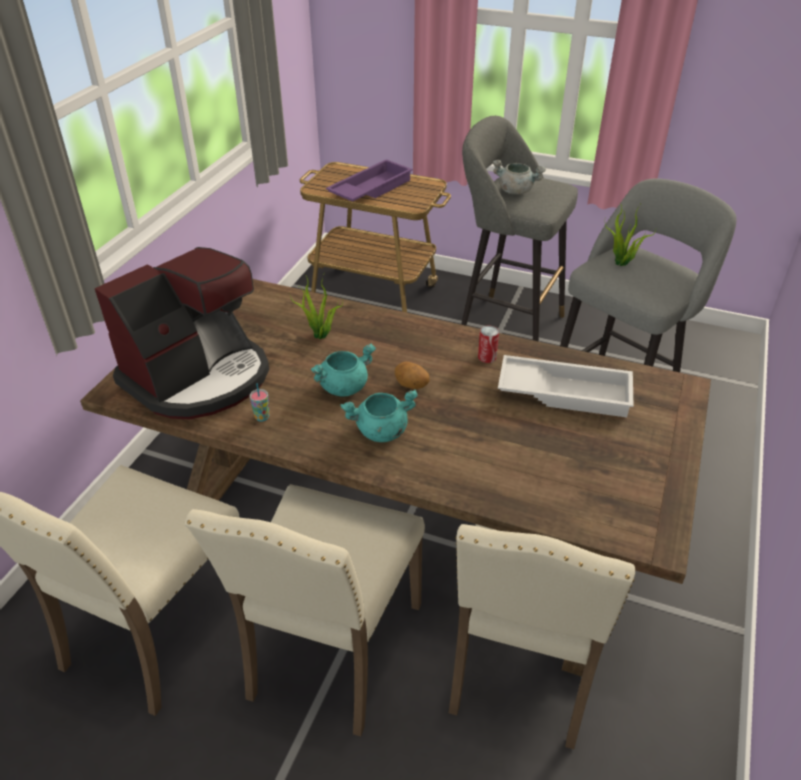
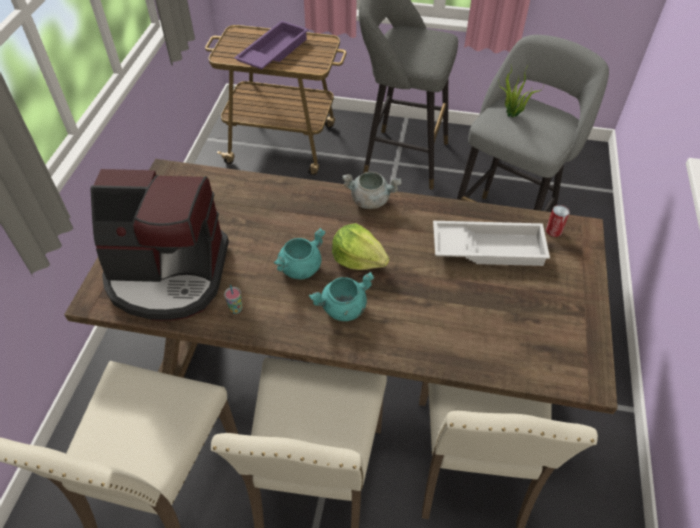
camera: 10 degrees left, 10 degrees up
coffee machine [95,247,269,419] -> coffee machine turned 60 degrees clockwise [90,169,229,321]
potted plant [289,273,343,339] -> none
potato [395,362,430,389] -> lettuce [332,223,390,270]
can [478,325,499,363] -> can moved to [546,205,570,237]
grey cooking pot [493,160,546,194] -> grey cooking pot moved to [342,172,402,209]

